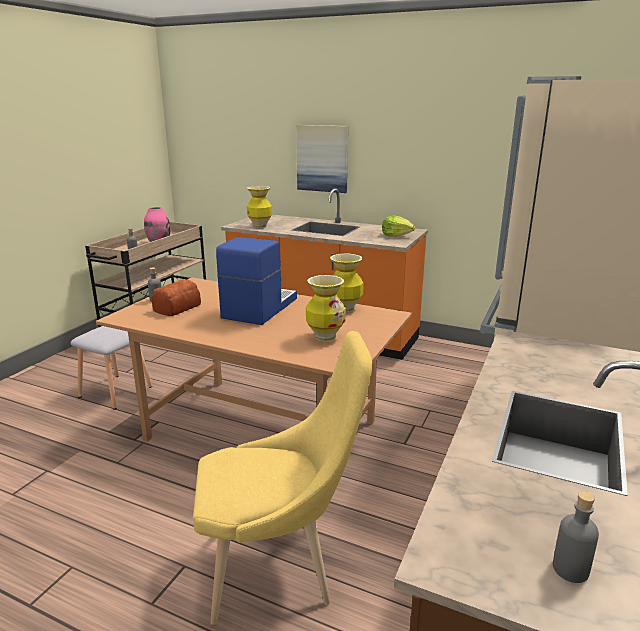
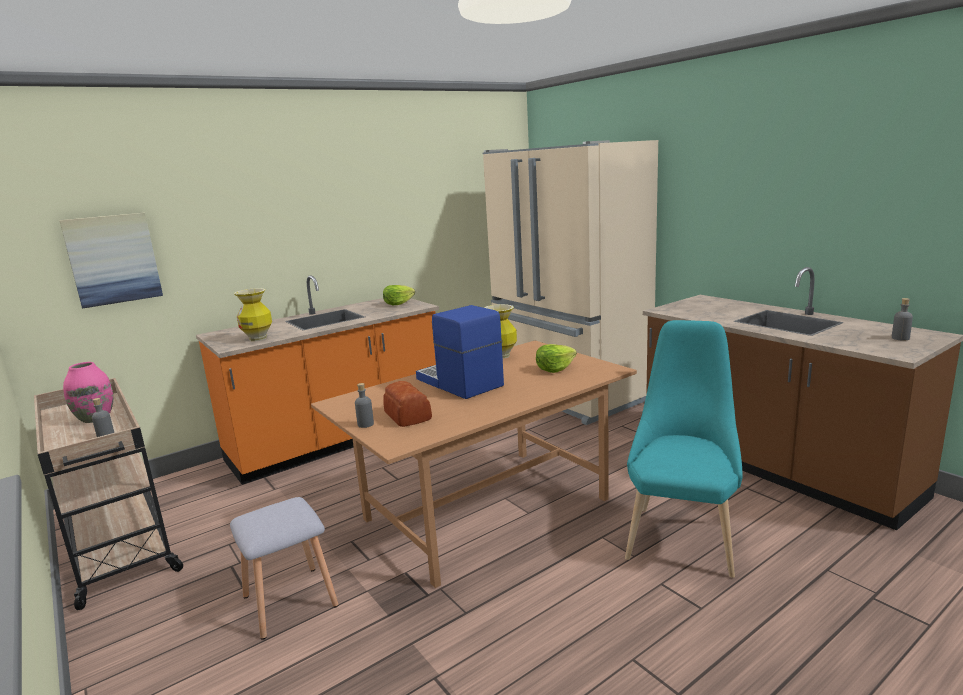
camera: 60 degrees left, 5 degrees down
yellow chair [193,331,372,625] -> turquoise chair [625,320,743,578]
picture [296,125,348,193] -> picture moved to [59,213,163,309]
vase [306,275,346,341] -> lettuce [536,344,577,373]

